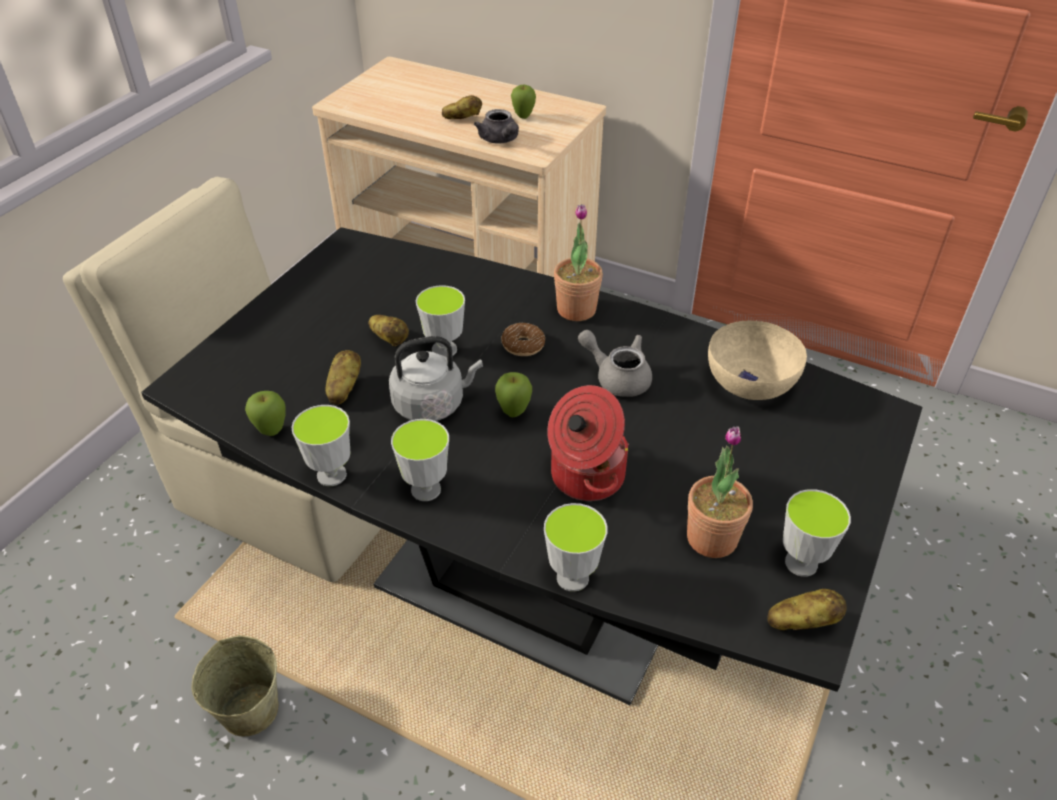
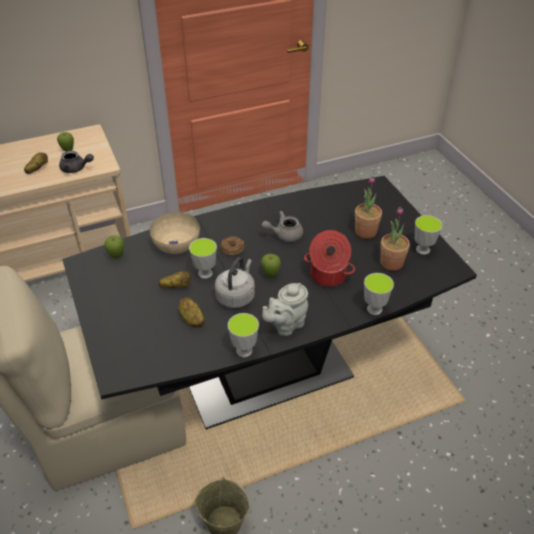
camera: 50 degrees left, 0 degrees up
apple [245,391,286,436] -> apple moved to [104,236,124,259]
cup [391,419,449,501] -> grey teapot [262,283,308,336]
potted plant [554,204,603,321] -> potted plant moved to [355,176,382,239]
beige bowl [708,320,807,400] -> beige bowl moved to [150,212,200,254]
potato [767,589,846,631] -> none

